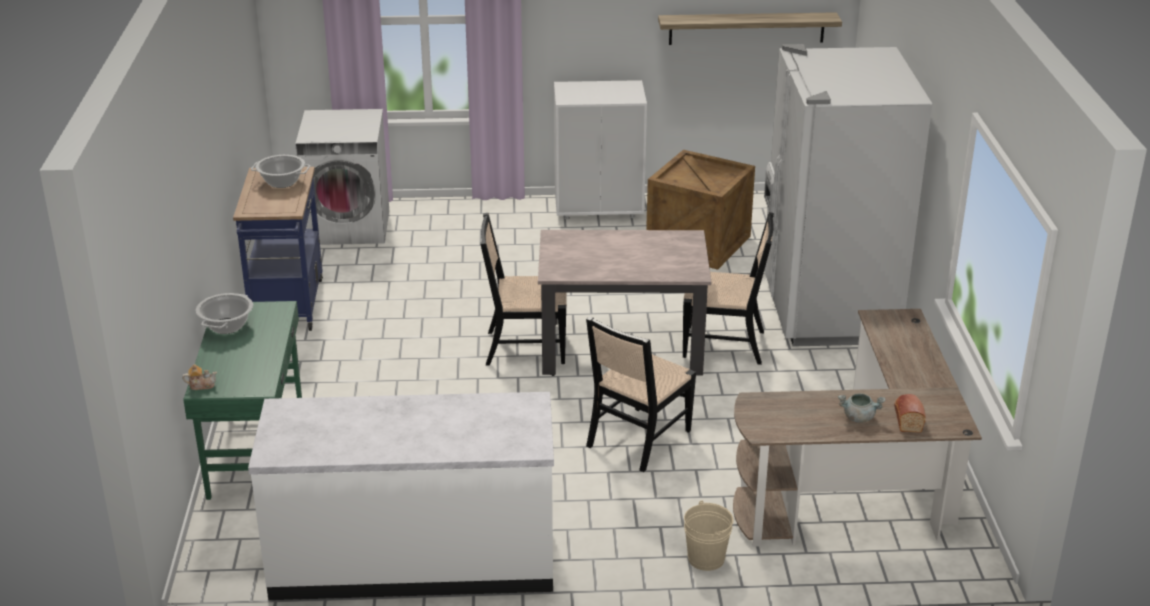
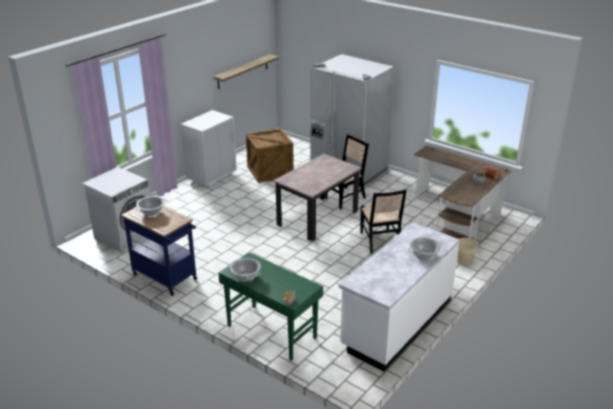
camera: 50 degrees left, 0 degrees up
chair [480,213,567,365] -> none
none -> cooking pot [408,237,442,260]

